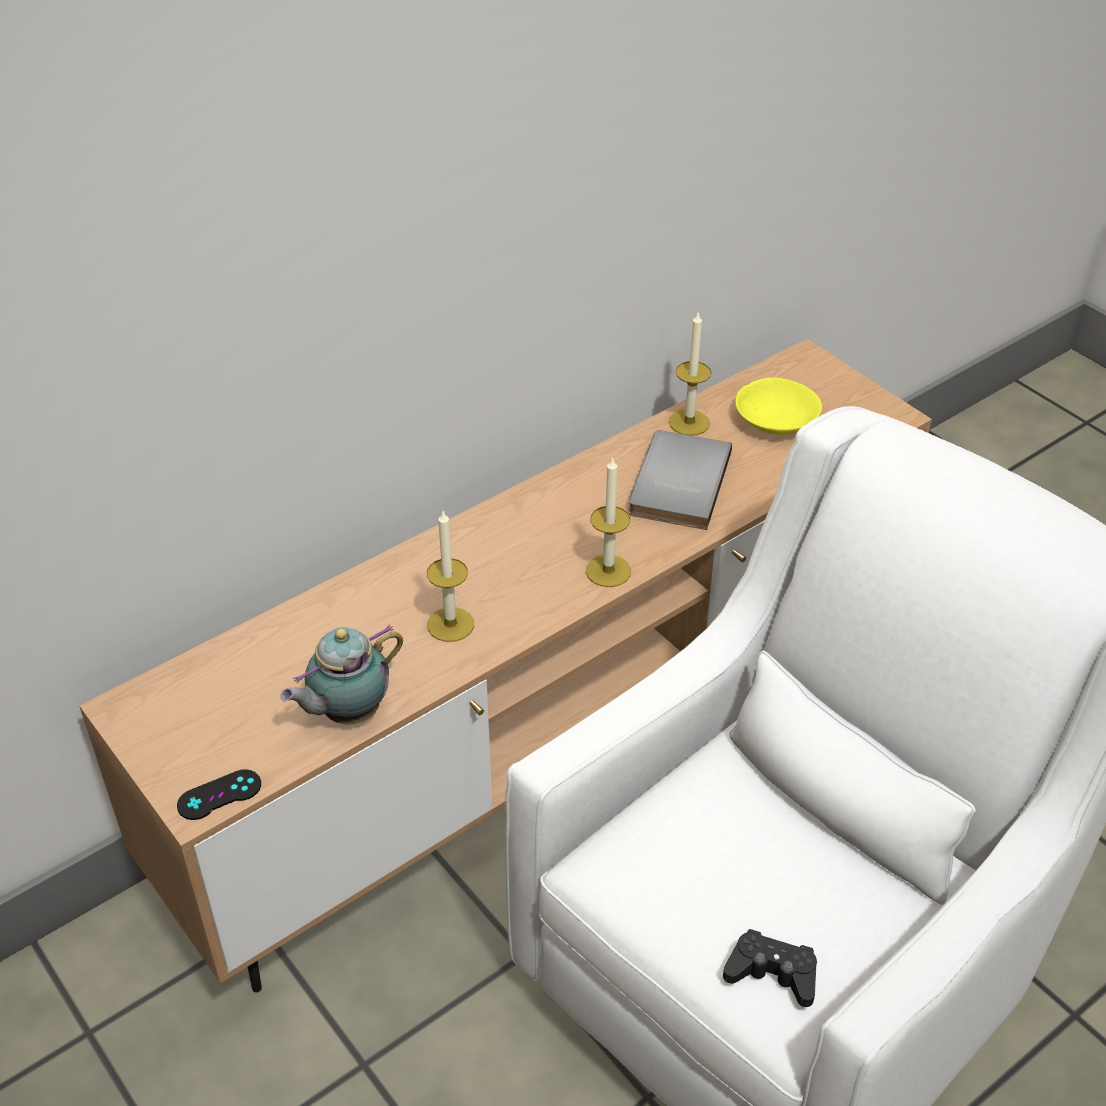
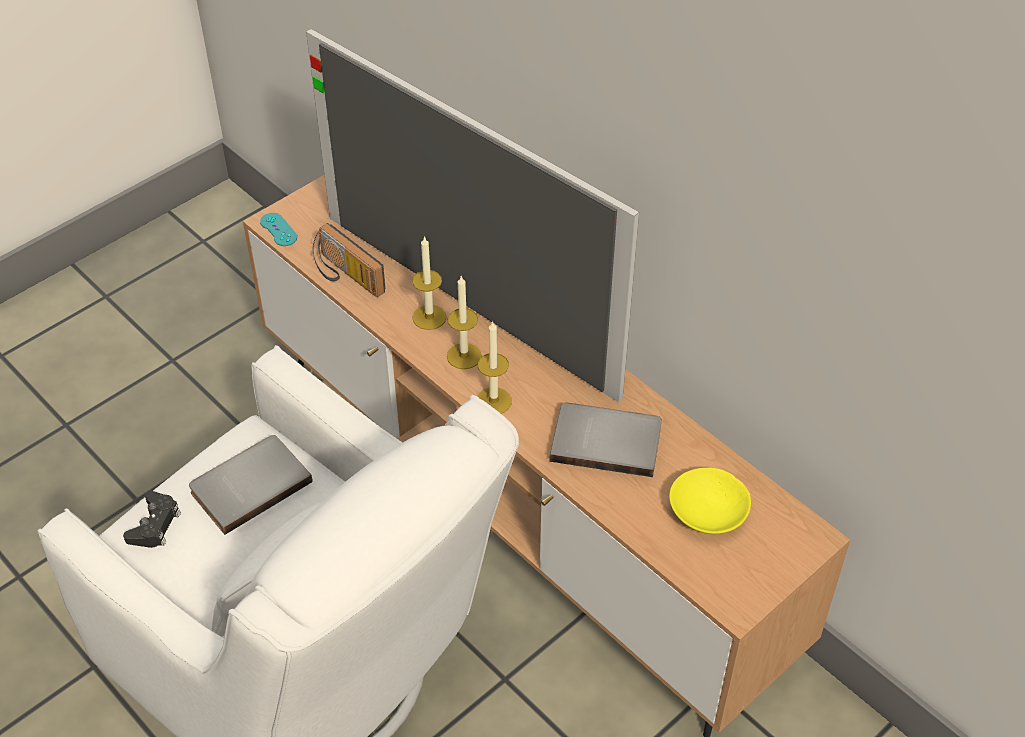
camera: 85 degrees right, 5 degrees up
black game controller [177,769,261,820] -> turquoise game controller [260,213,297,246]
teapot [280,625,403,724] -> radio [313,223,385,297]
candle [669,311,711,436] -> candle moved to [447,276,482,369]
none -> grey book [189,435,313,535]
none -> television [306,29,639,403]

